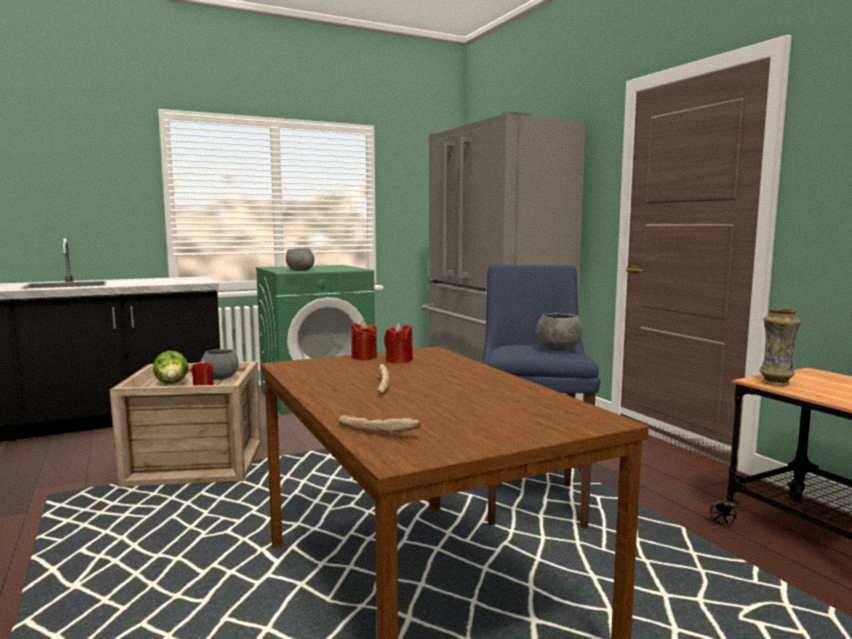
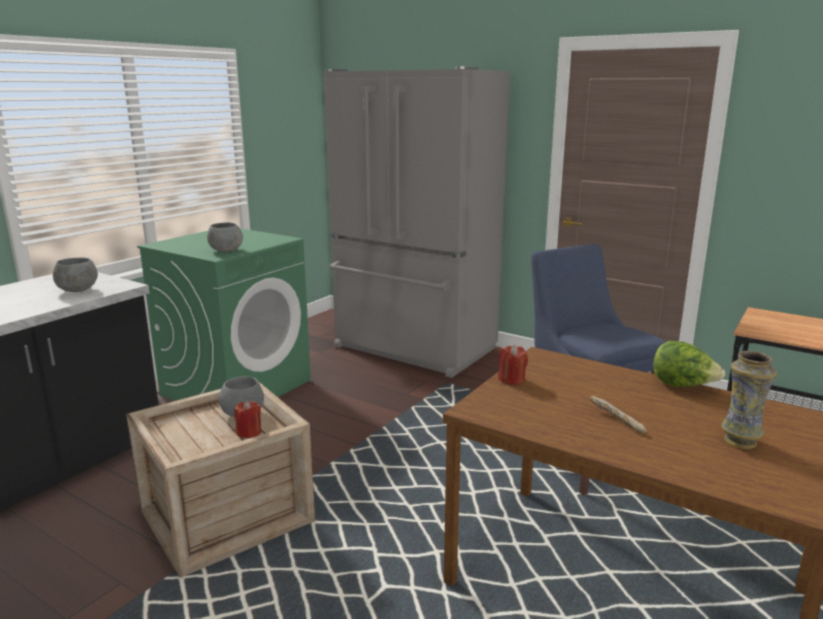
camera: 30 degrees left, 10 degrees up
lettuce [153,351,189,384] -> lettuce moved to [653,341,725,387]
bread [338,415,421,433] -> none
red candle [384,322,413,363] -> none
grey bowl [536,313,583,351] -> grey bowl moved to [53,258,98,292]
vase [760,308,801,386] -> vase moved to [722,351,777,449]

